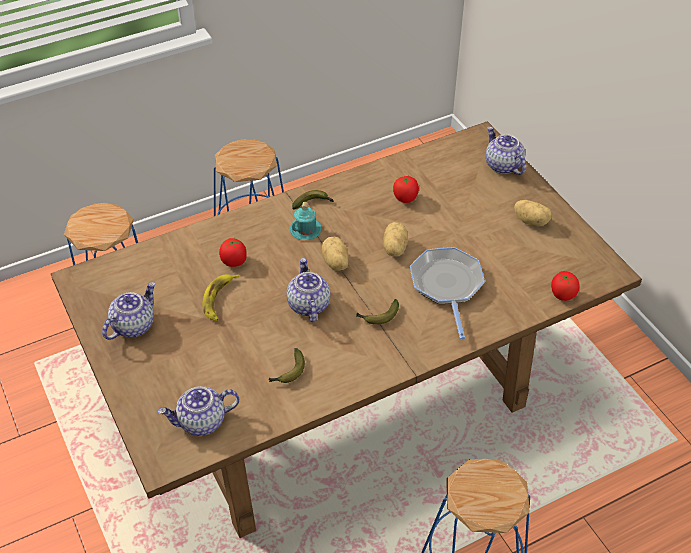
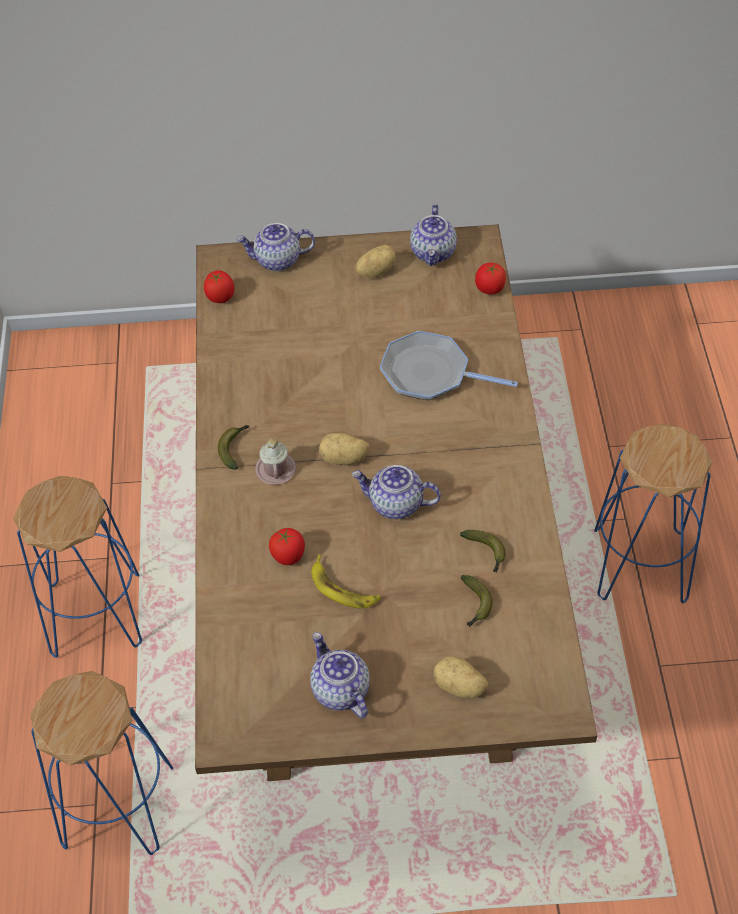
camera: 65 degrees left, 5 degrees up
teapot [158,386,239,436] -> teapot moved to [410,204,457,266]
turquoise mug [290,202,322,240] -> pink mug [255,438,296,485]
banana [356,299,399,325] -> banana moved to [461,575,493,627]
potato [383,222,408,257] -> potato moved to [433,656,488,698]
tomato [393,176,419,203] -> tomato moved to [204,270,234,303]

